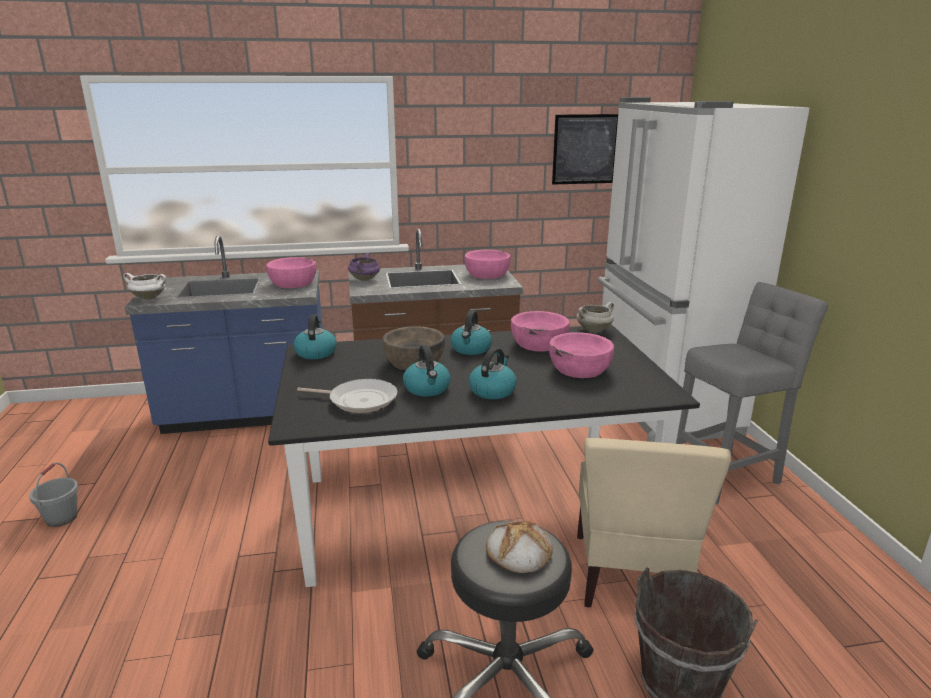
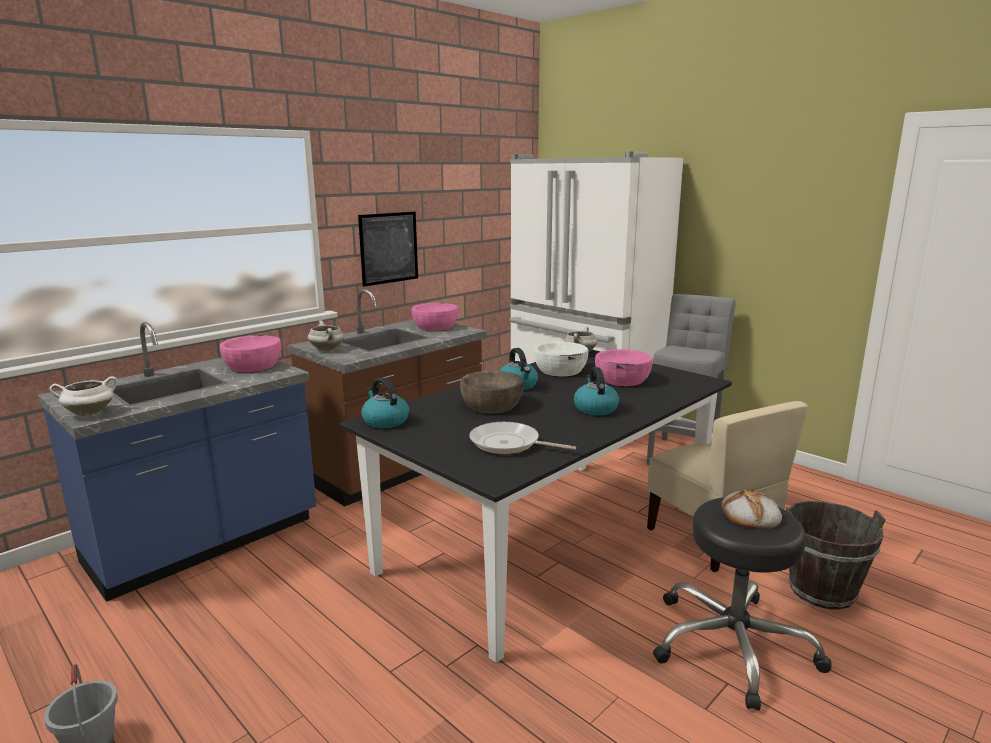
camera: 35 degrees left, 5 degrees down
frying pan [297,379,397,413] -> frying pan turned 135 degrees counterclockwise [469,422,576,454]
purple cooking pot [348,253,380,281] -> white cooking pot [308,320,344,351]
kettle [403,345,451,397] -> none
pink bowl [511,311,570,351] -> white bowl [534,342,589,376]
picture [552,114,618,185] -> picture moved to [358,212,418,287]

